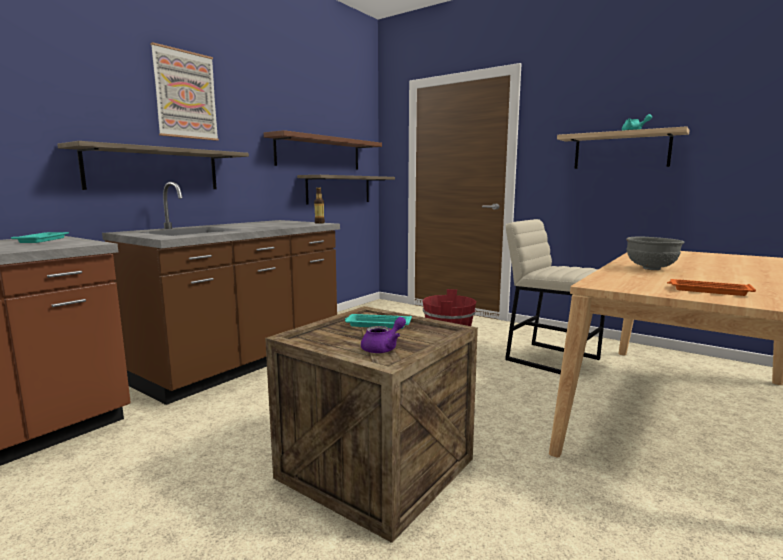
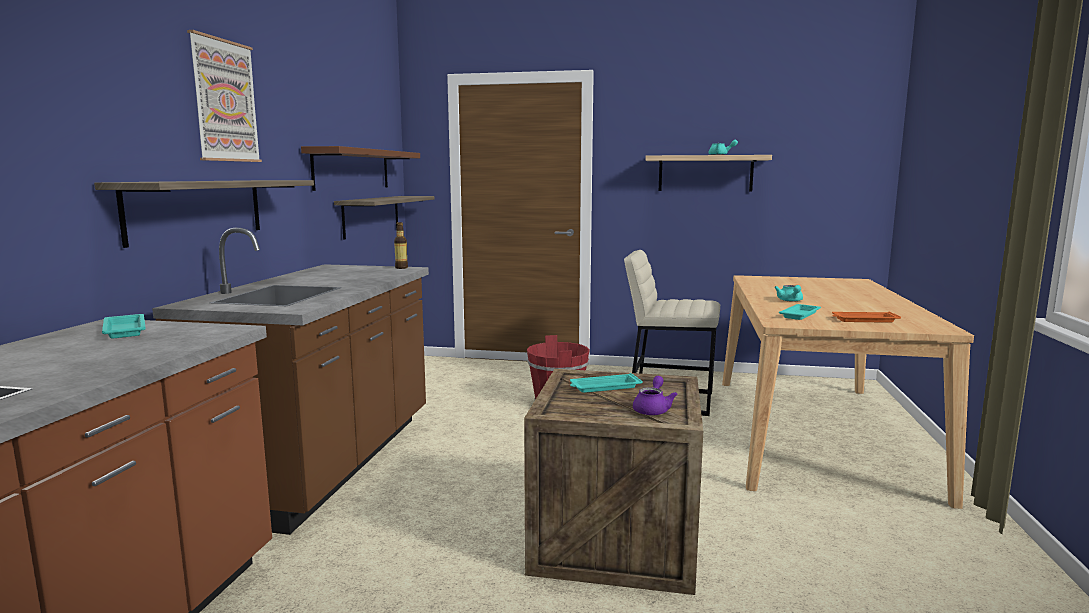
camera: 25 degrees left, 0 degrees up
grey bowl [626,237,684,270] -> turquoise teapot [774,285,803,302]
none -> turquoise tray [779,304,821,320]

